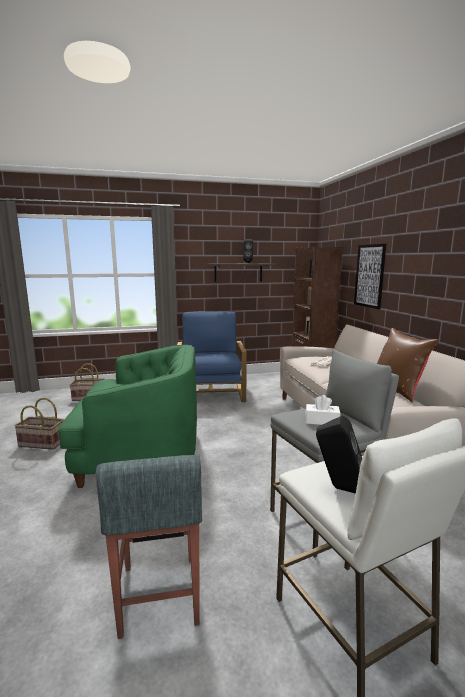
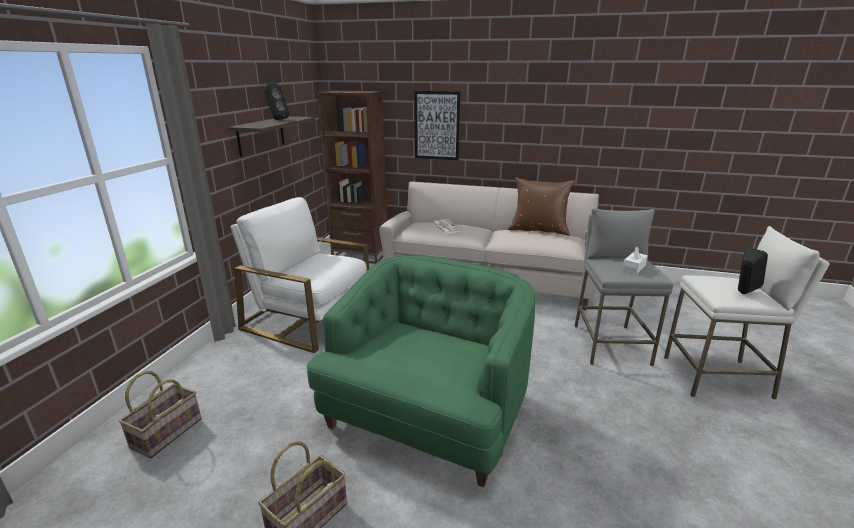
camera: 60 degrees left, 10 degrees up
grey stool [96,455,202,639] -> none
blue armchair [177,311,247,402] -> white armchair [231,197,369,353]

